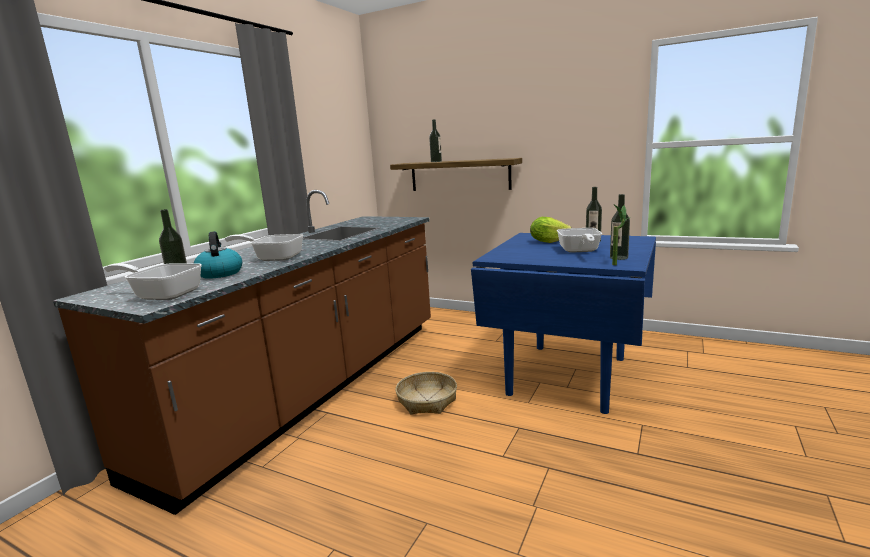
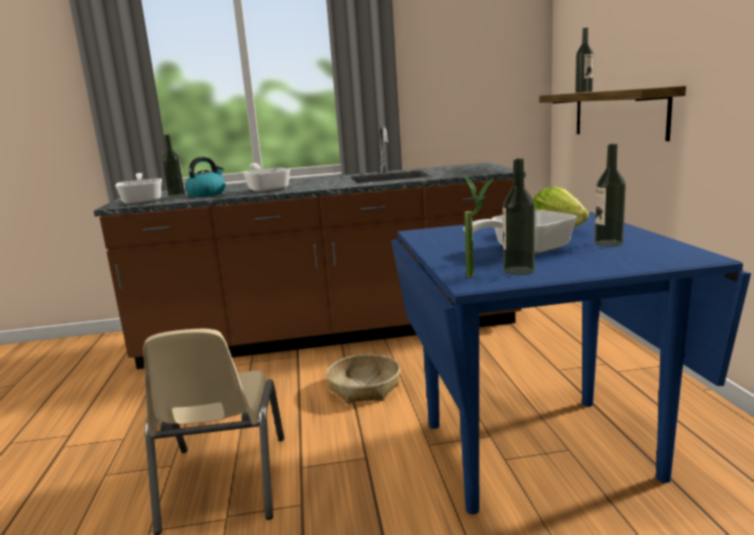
camera: 55 degrees right, 0 degrees up
none -> beige chair [143,329,284,535]

